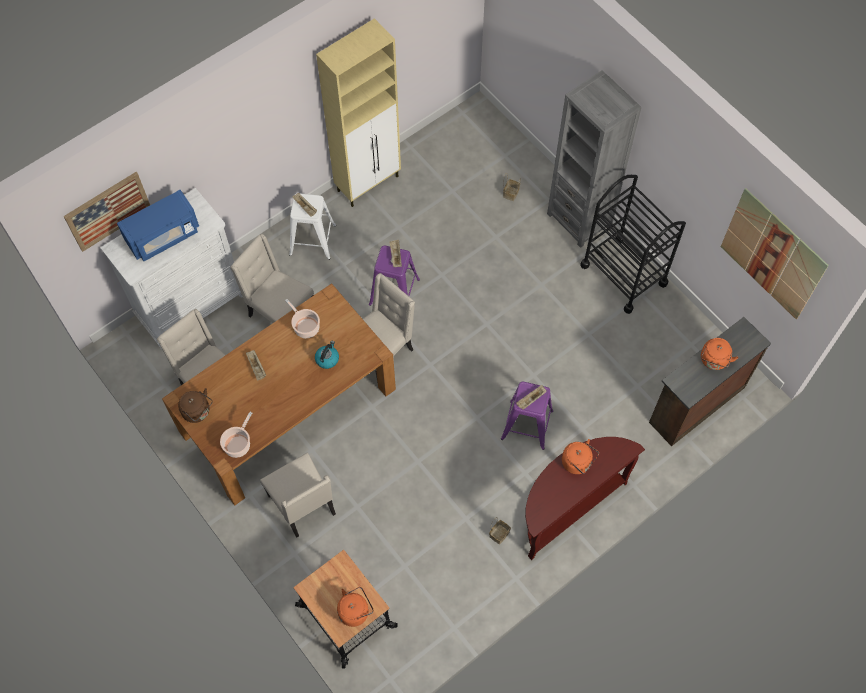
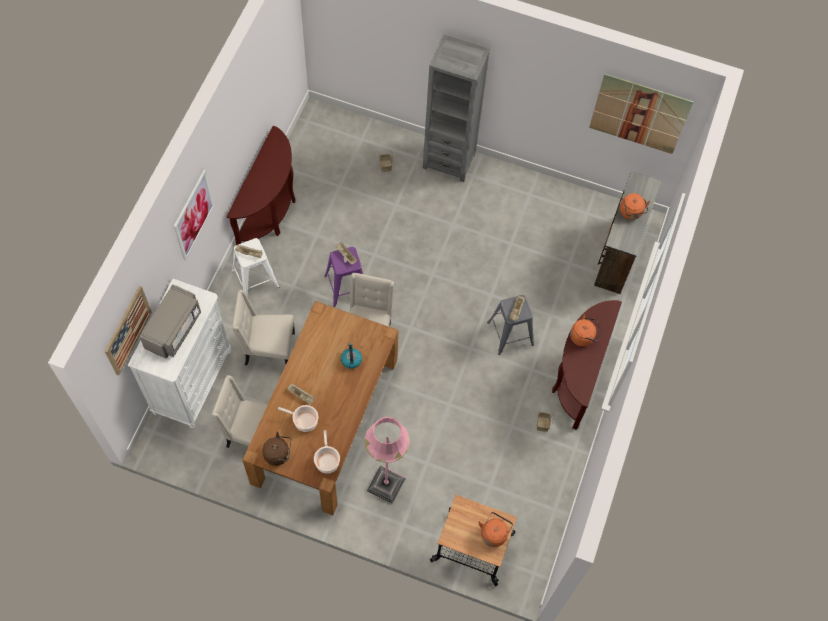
camera: 35 degrees left, 0 degrees up
blue microwave [117,190,199,261] -> grey microwave [139,284,201,359]
beige chair [260,453,336,538] -> pink floor lamp [364,417,410,504]
cooking pot [285,299,320,338] -> cooking pot moved to [278,405,318,432]
beige cabinet [316,18,401,207] -> brown console table [226,126,296,245]
purple stool [501,382,553,450] -> grey stool [487,295,534,355]
black cart [580,175,686,314] -> none
none -> picture [174,170,214,260]

